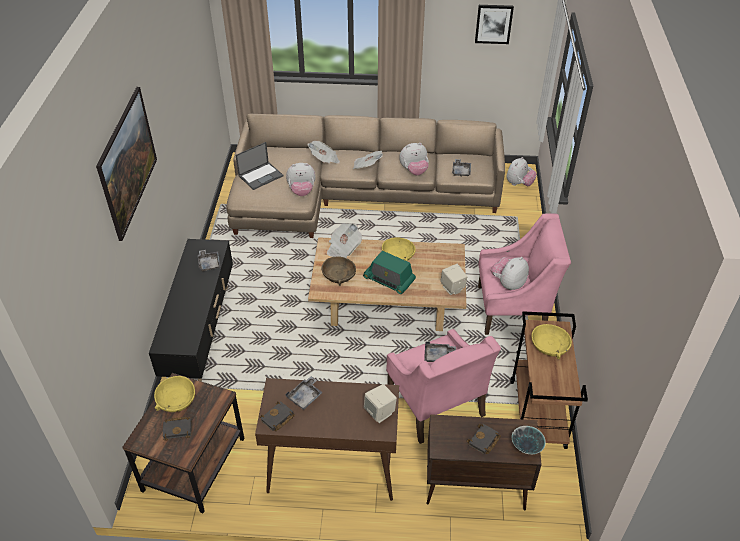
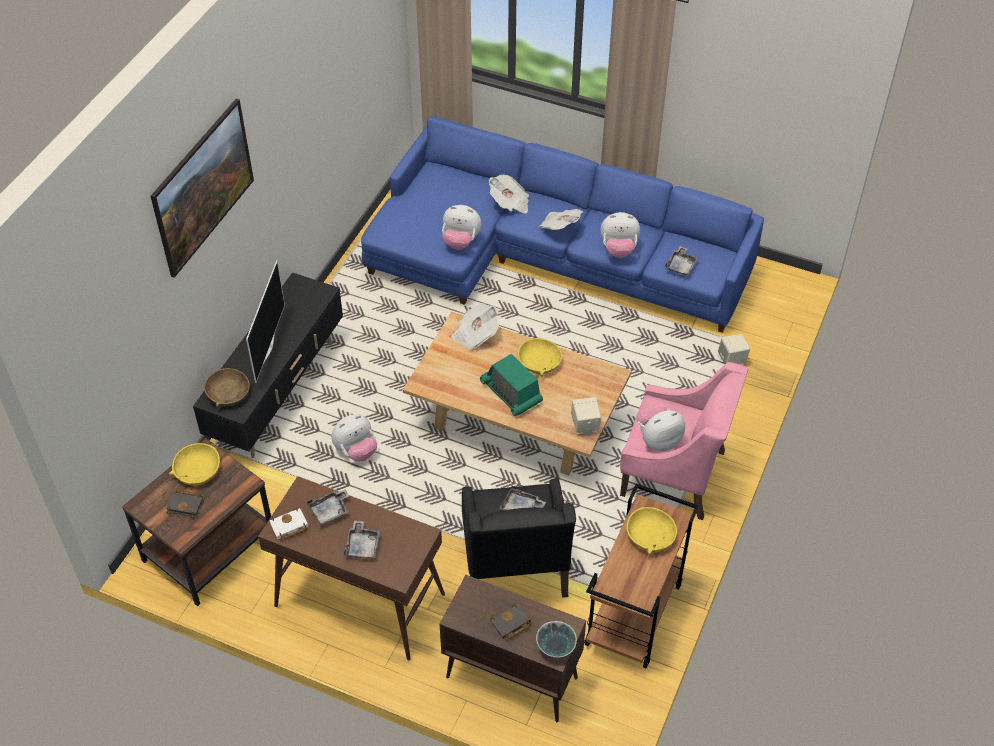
camera: 20 degrees right, 5 degrees up
grey tray [198,250,220,271] -> grey tray moved to [344,520,380,559]
beige sofa [227,114,505,238] -> blue sofa [361,116,764,333]
laptop [235,142,283,190] -> none
black book [260,401,295,431] -> white book [269,507,308,540]
brown bowl [322,256,356,286] -> brown bowl moved to [204,368,250,409]
beige speaker [364,384,397,423] -> beige speaker moved to [718,334,750,365]
pink armchair [386,329,501,444] -> black armchair [462,479,576,598]
picture [475,5,514,44] -> none
plush toy [506,157,537,186] -> plush toy moved to [331,414,377,461]
none -> television [246,260,285,383]

